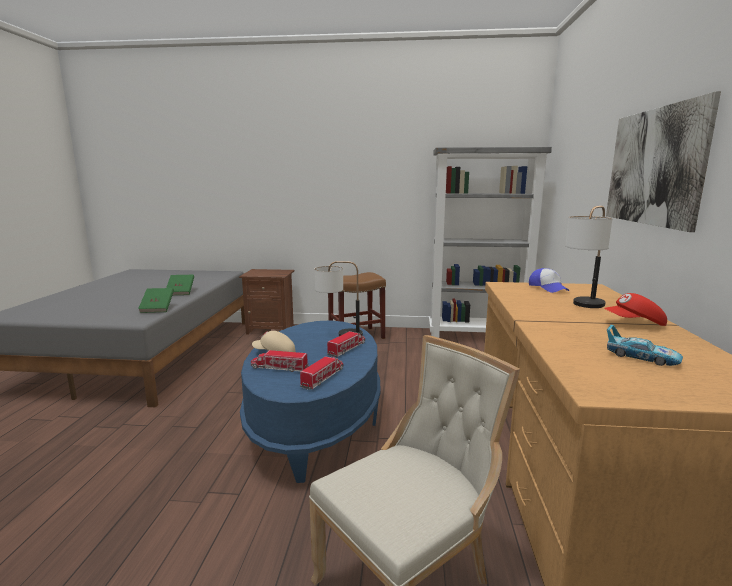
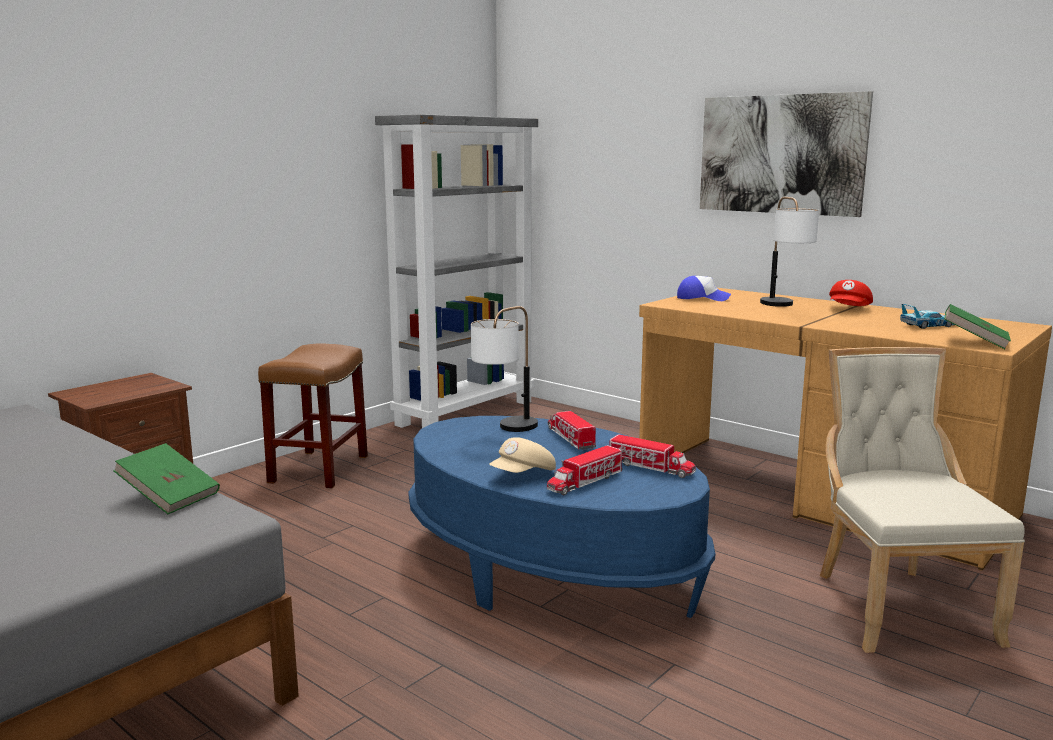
camera: 55 degrees left, 0 degrees up
green book [166,275,194,295] -> green book moved to [944,304,1011,349]
toy truck [300,356,343,390] -> toy truck turned 150 degrees clockwise [610,434,696,478]

